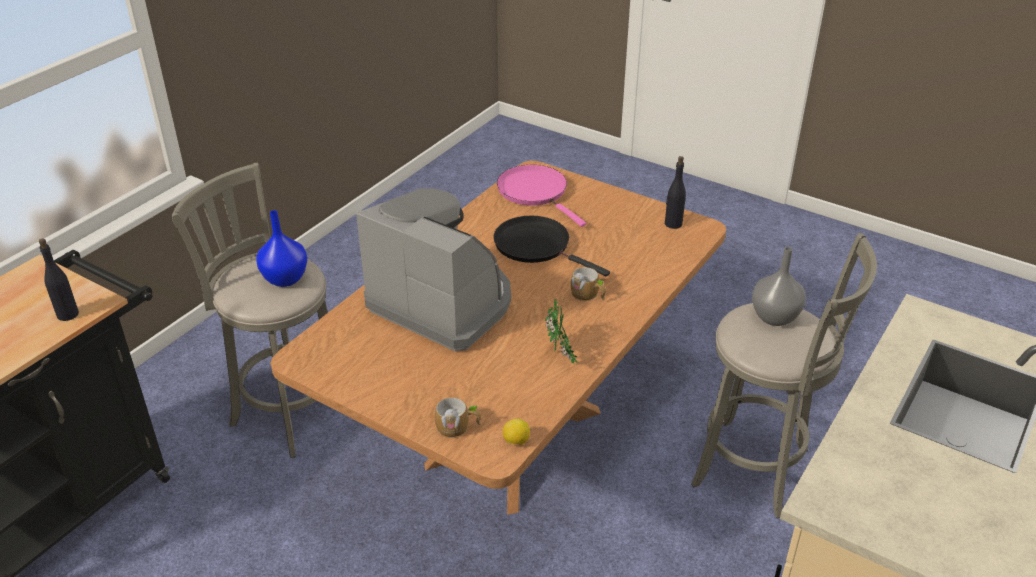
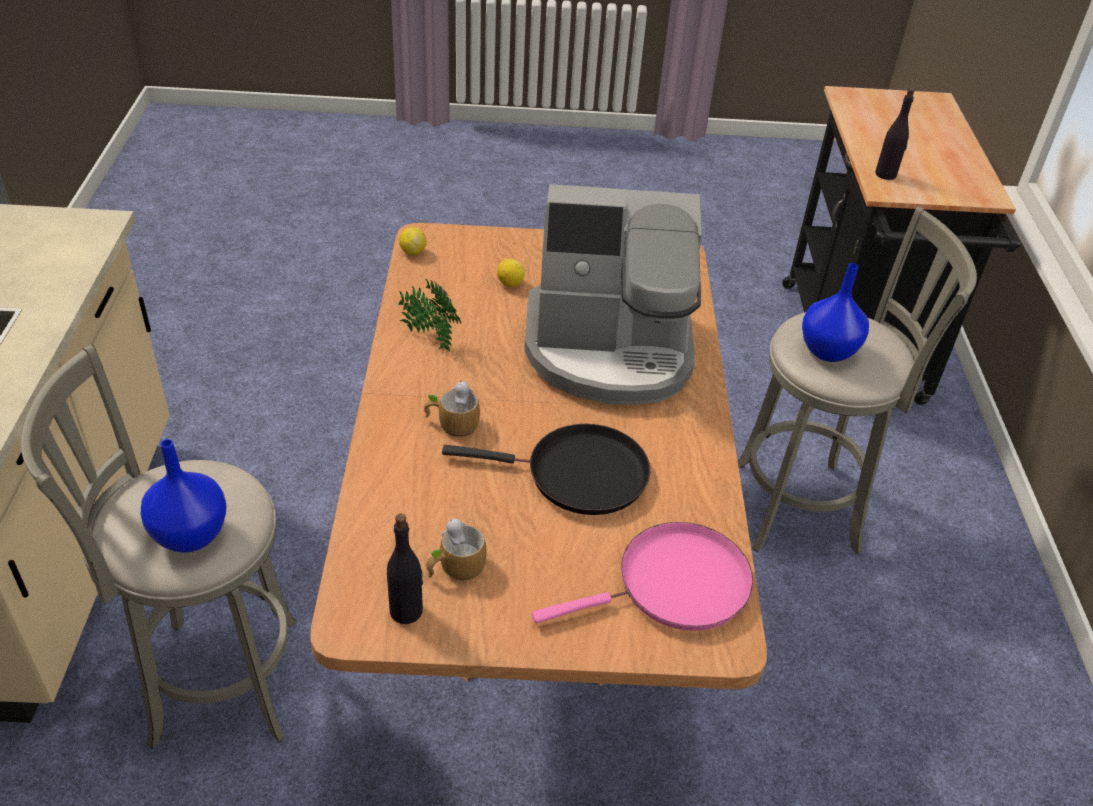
camera: 145 degrees right, 5 degrees up
mug [435,397,481,438] -> mug moved to [426,518,487,581]
pink frying pan [497,165,586,227] -> pink frying pan turned 45 degrees counterclockwise [532,522,753,631]
grey vase [752,247,806,326] -> blue vase [141,439,227,553]
none -> lemon [497,259,525,287]

